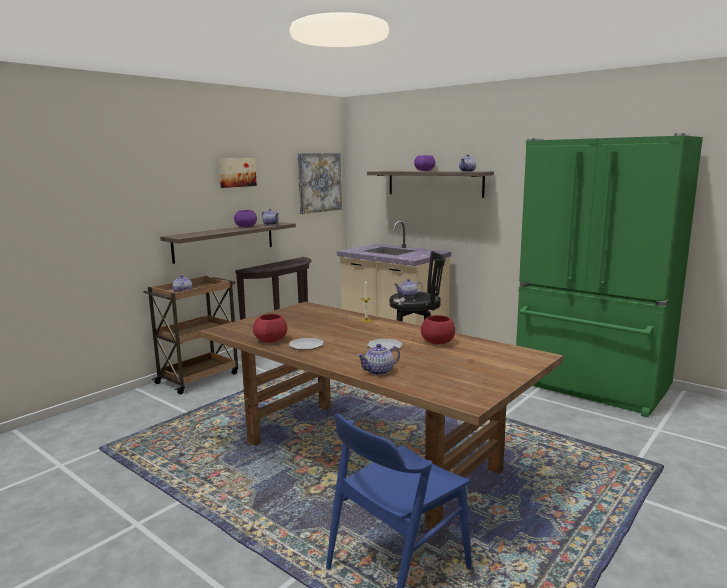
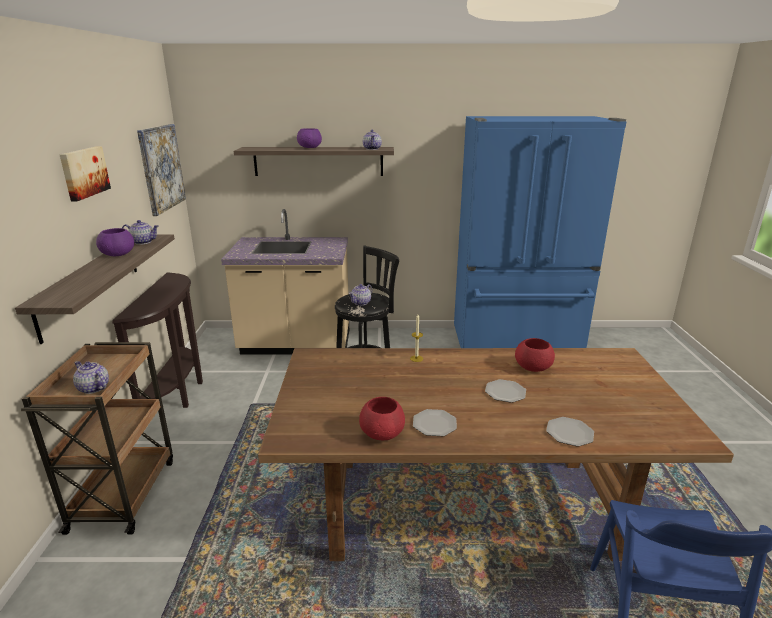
camera: 40 degrees left, 10 degrees up
teapot [357,344,400,375] -> plate [546,417,594,447]
green fridge [516,133,703,417] -> blue fridge [454,116,626,348]

